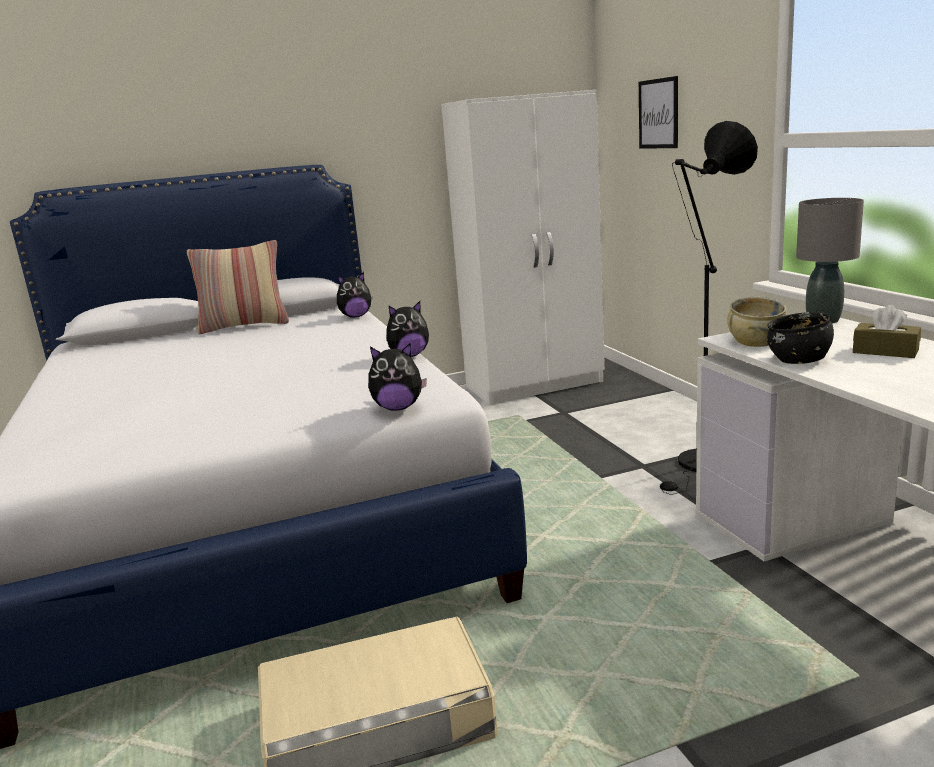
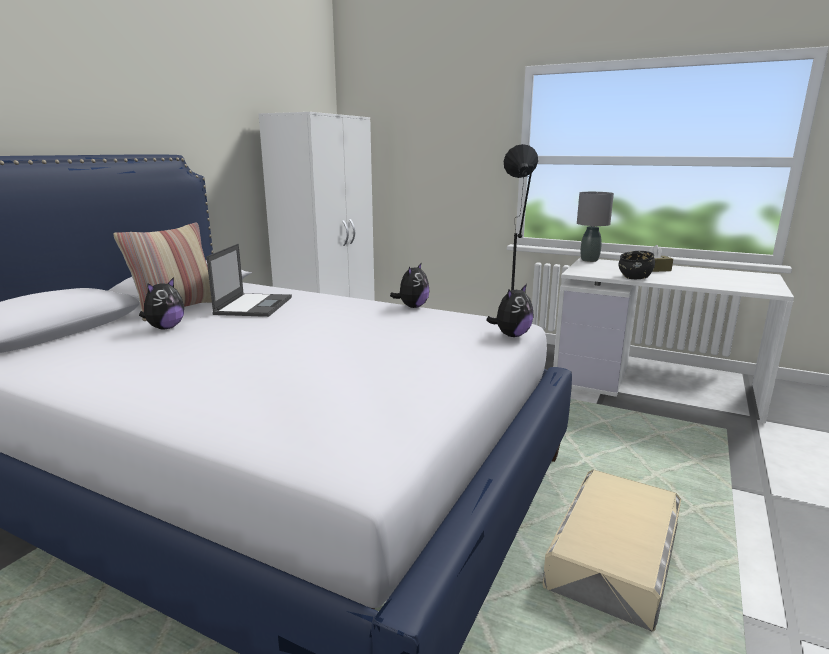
camera: 45 degrees left, 0 degrees up
plush toy [337,272,372,317] -> plush toy moved to [139,277,184,329]
picture [639,76,678,149] -> none
beige bowl [727,297,786,347] -> none
none -> laptop [206,244,292,317]

